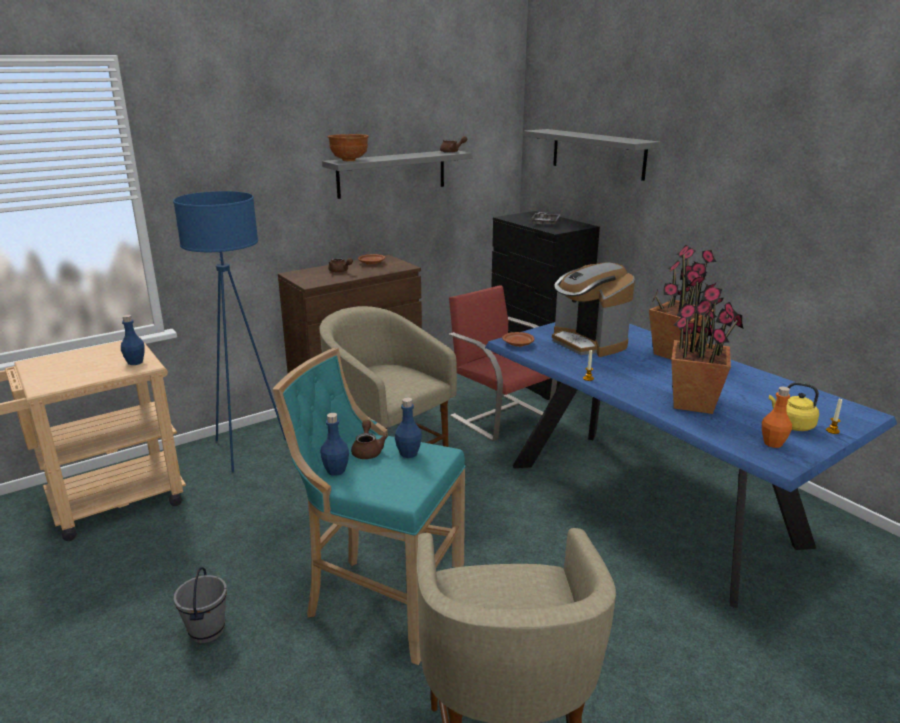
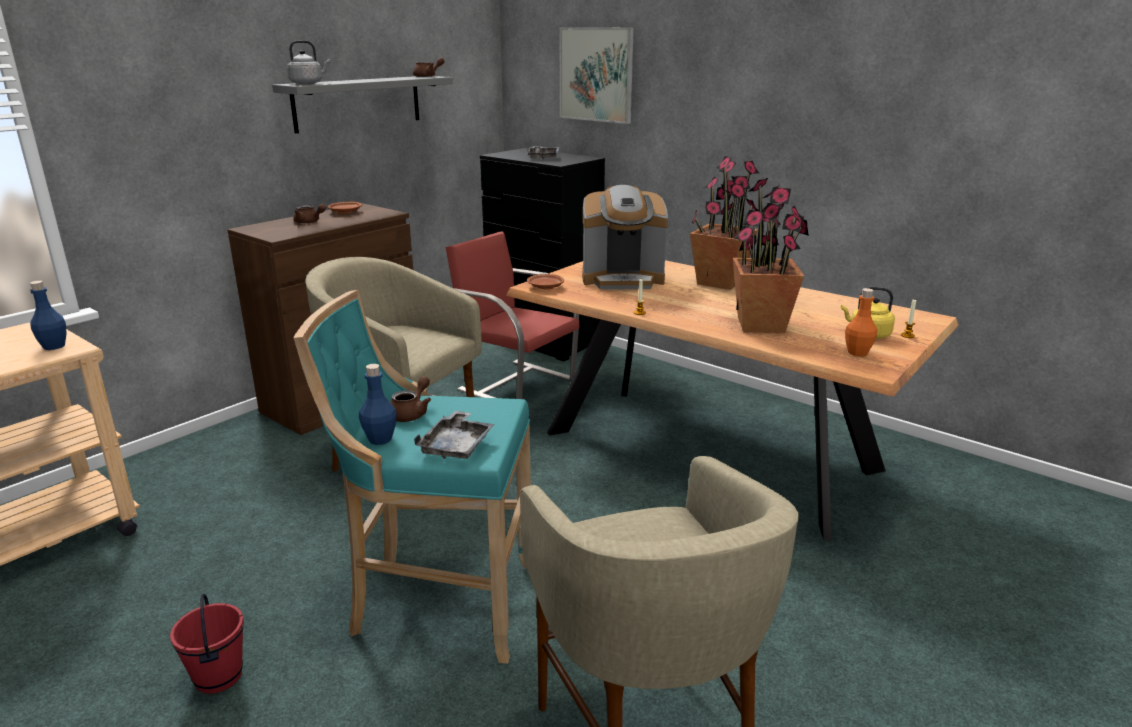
camera: 15 degrees left, 0 degrees up
blue floor lamp [173,191,286,472] -> none
grey bucket [174,567,227,643] -> red bucket [170,594,244,694]
brown bowl [327,134,369,161] -> grey kettle [287,40,330,84]
brown teapot [351,420,388,459] -> brown teapot turned 45 degrees clockwise [390,376,431,422]
blue bottle [395,398,422,458] -> none
blue dining table [485,322,897,608] -> brown dining table [506,260,959,541]
grey shelf [524,129,661,181] -> picture [560,27,634,124]
coffee machine [552,262,635,357] -> coffee machine turned 45 degrees counterclockwise [582,185,668,290]
none -> grey tray [414,410,495,459]

